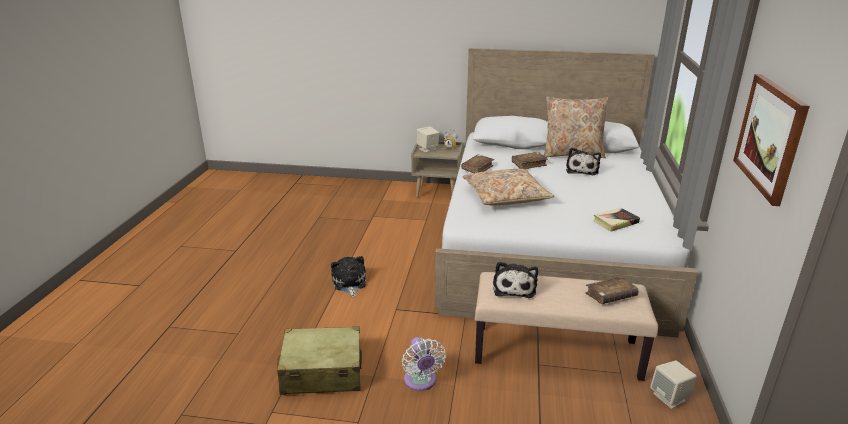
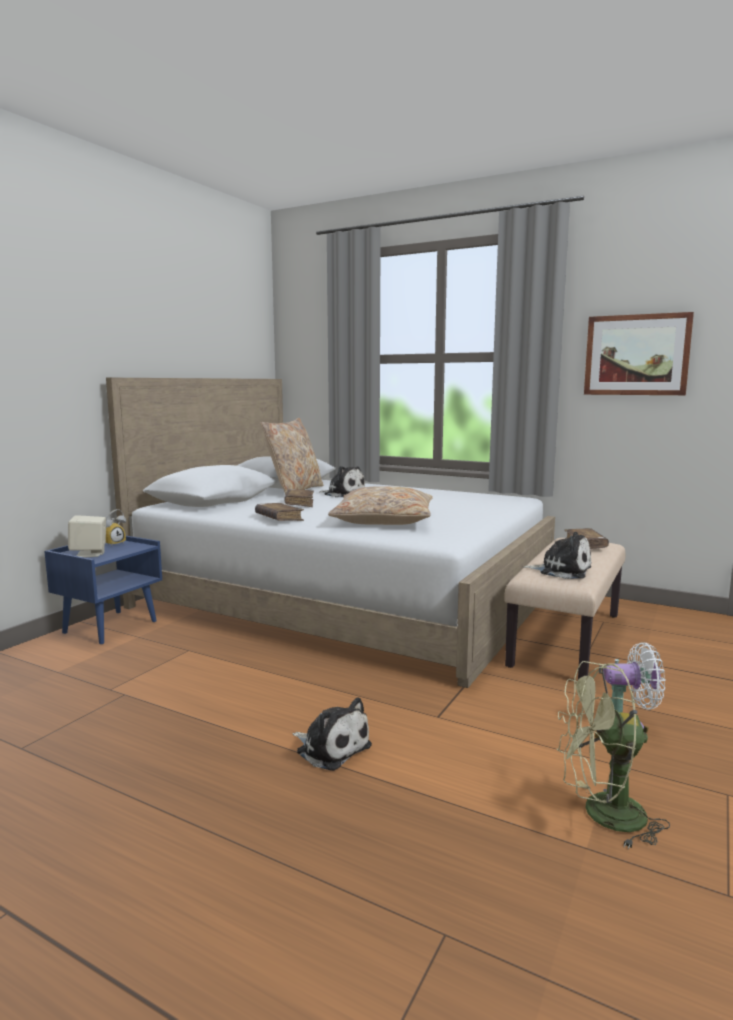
camera: 70 degrees left, 15 degrees down
beige suitcase [277,326,362,395] -> green fan [557,661,670,849]
plush toy [331,256,366,297] -> plush toy turned 150 degrees counterclockwise [292,697,372,771]
beige nightstand [411,141,463,198] -> blue nightstand [44,536,162,644]
book [594,208,640,232] -> none
beige speaker [650,361,697,409] -> none

